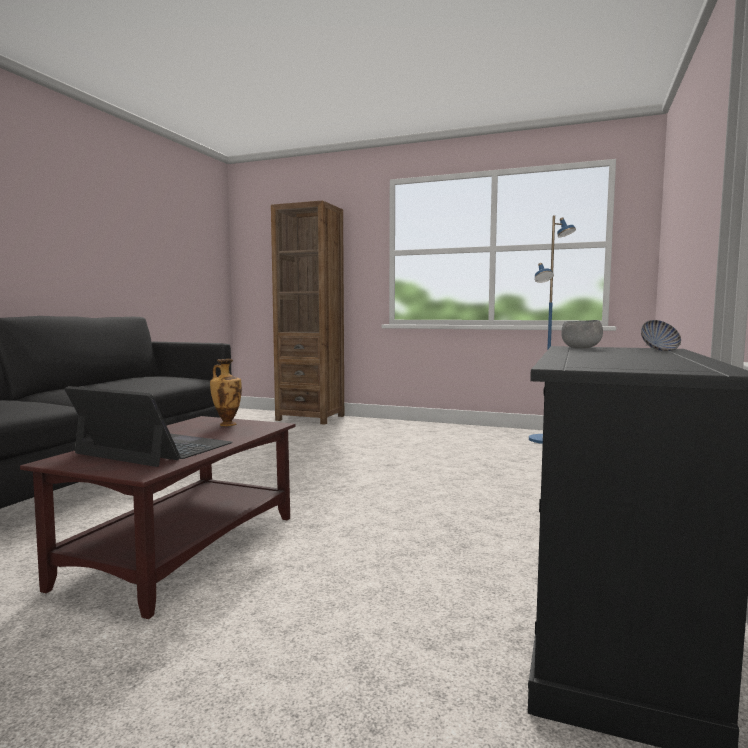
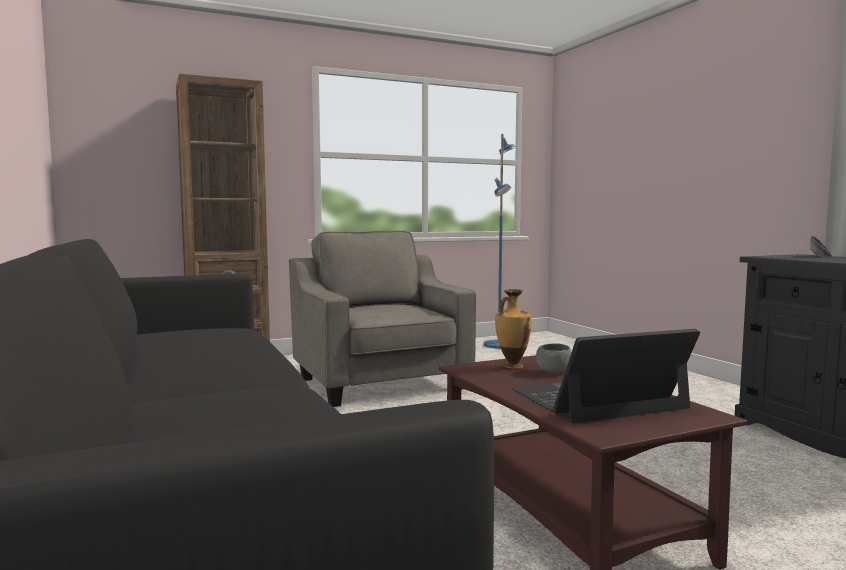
camera: 45 degrees left, 0 degrees up
grey bowl [561,320,603,349] -> grey bowl moved to [536,343,572,374]
none -> grey armchair [289,231,476,407]

